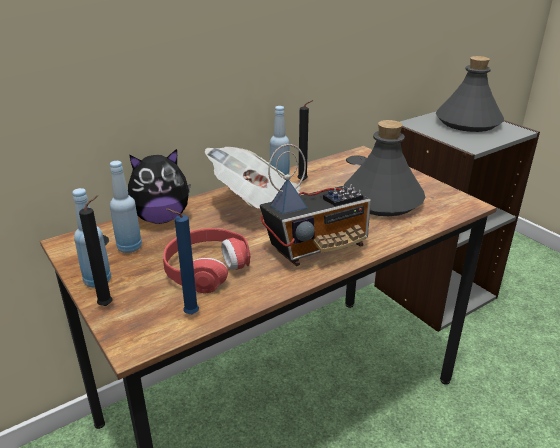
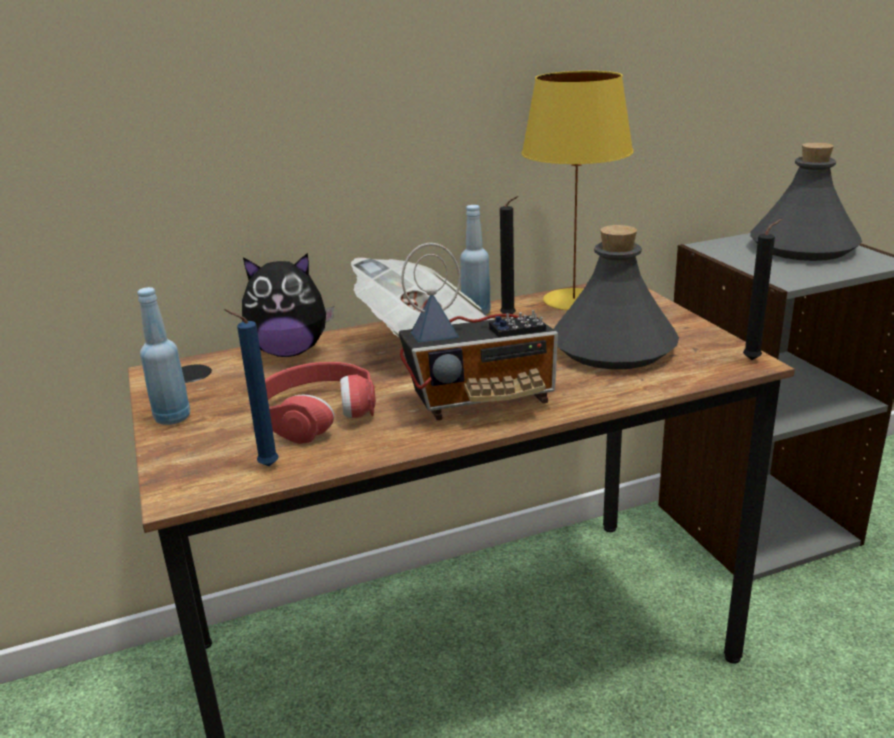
camera: 15 degrees right, 5 degrees down
black candle [79,195,112,306] -> black candle moved to [743,219,782,360]
blue bottle [110,161,142,253] -> none
none -> yellow table lamp [521,71,634,310]

